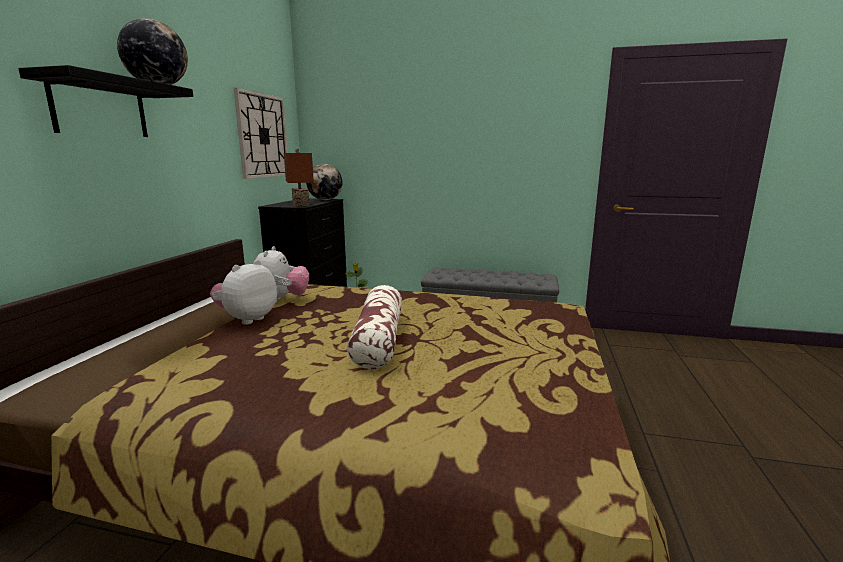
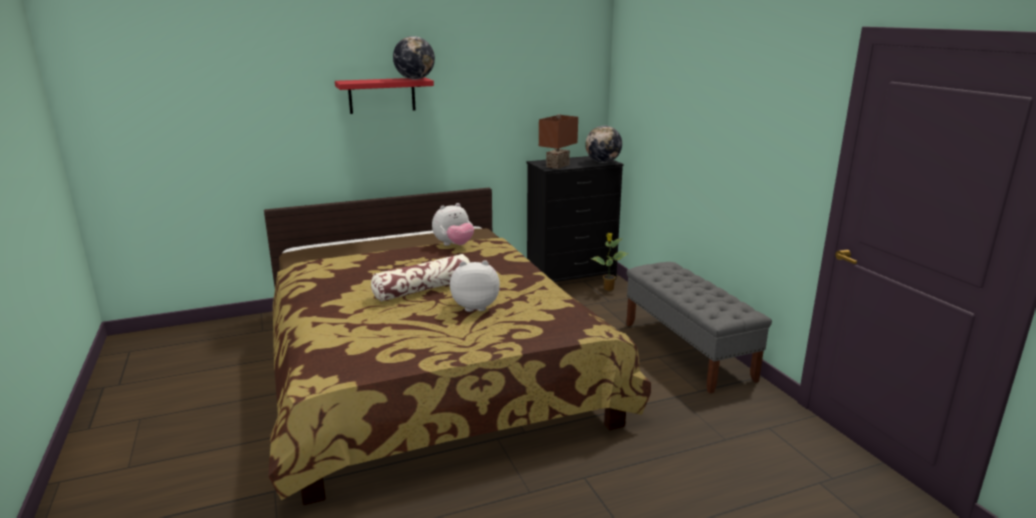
camera: 55 degrees right, 5 degrees up
black shelf [18,65,193,137] -> red shelf [335,77,434,114]
plush toy [210,260,277,325] -> plush toy moved to [450,260,500,312]
wall clock [234,88,288,179] -> none

